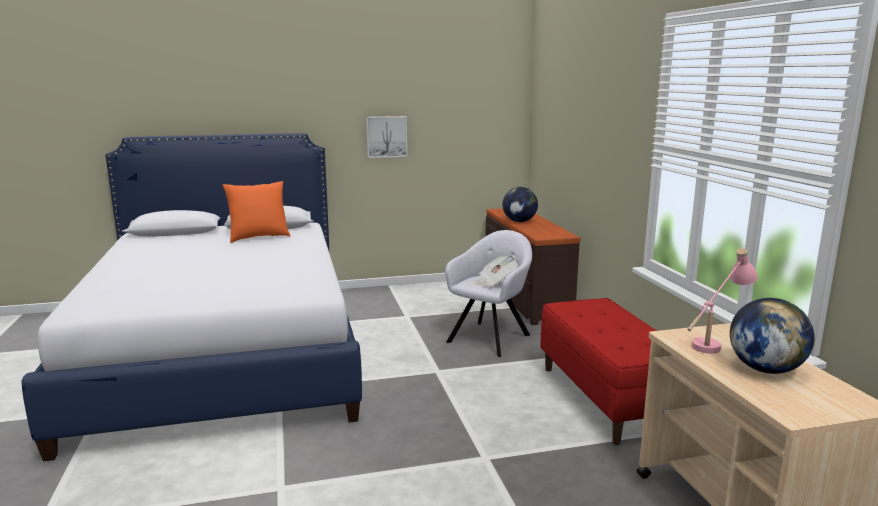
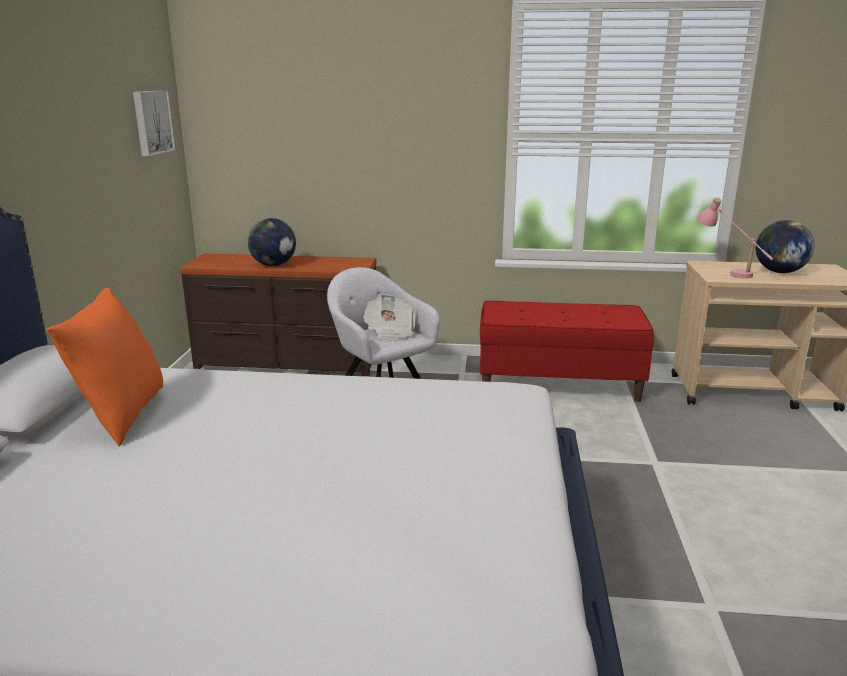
camera: 70 degrees left, 5 degrees up
picture [366,116,407,158] -> picture moved to [133,90,175,156]

